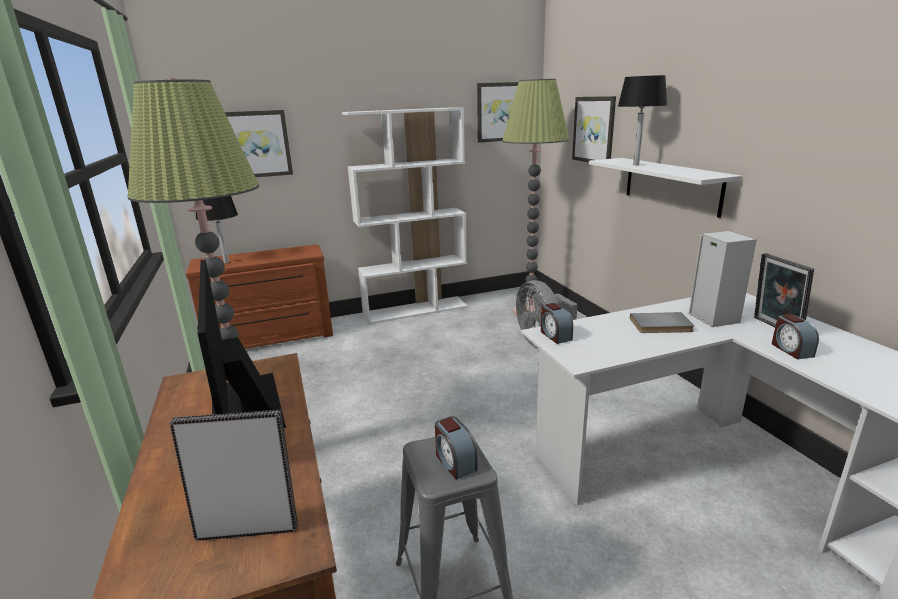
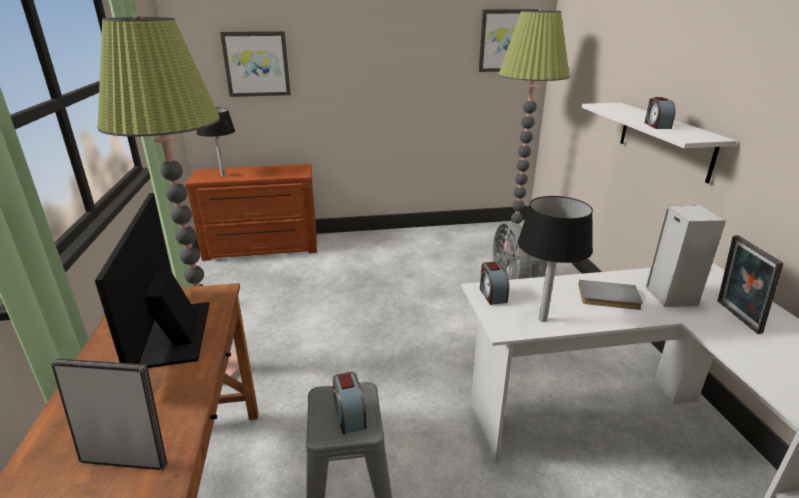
camera: 10 degrees right, 5 degrees up
white bookcase [342,107,468,324] -> none
picture [572,96,616,162] -> none
black table lamp [618,75,667,165] -> black table lamp moved to [518,196,593,322]
alarm clock [772,314,819,359] -> alarm clock moved to [645,97,676,129]

